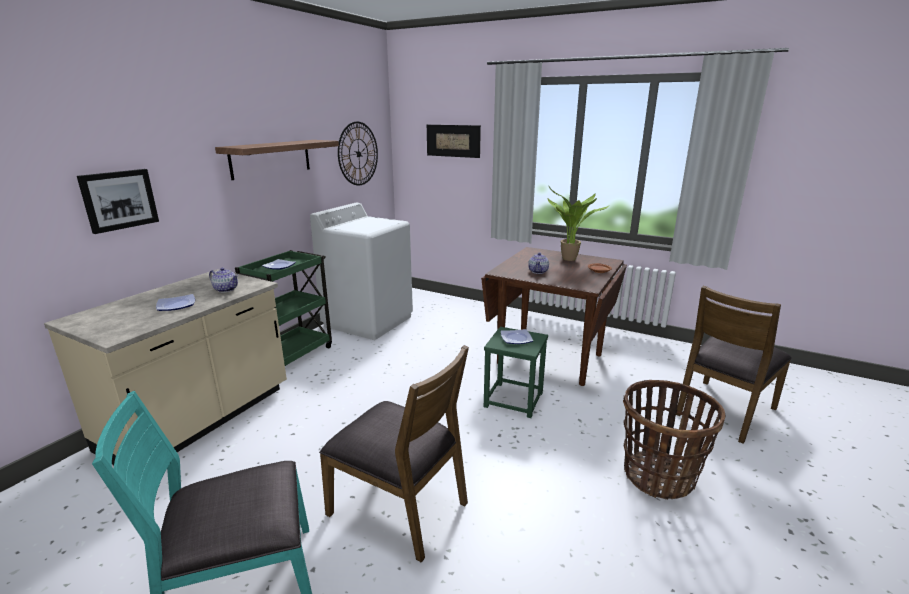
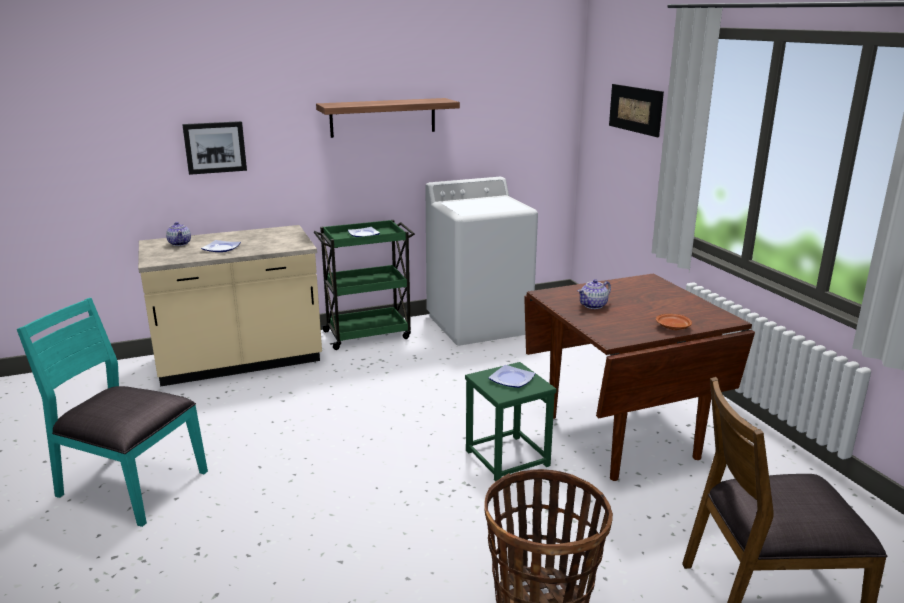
camera: 40 degrees right, 0 degrees up
teapot [209,268,238,293] -> teapot moved to [166,222,191,246]
brown chair [319,345,469,563] -> none
wall clock [338,121,378,185] -> none
potted plant [548,187,610,261] -> none

